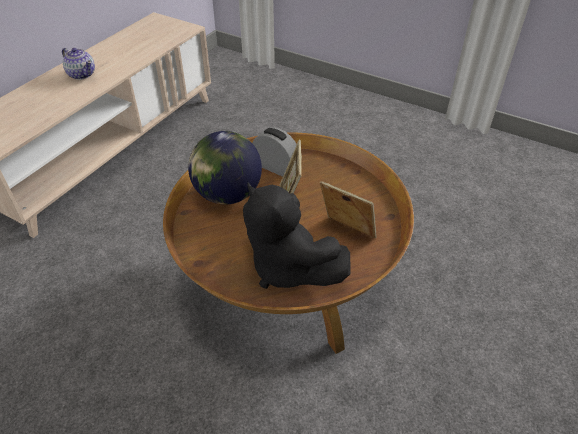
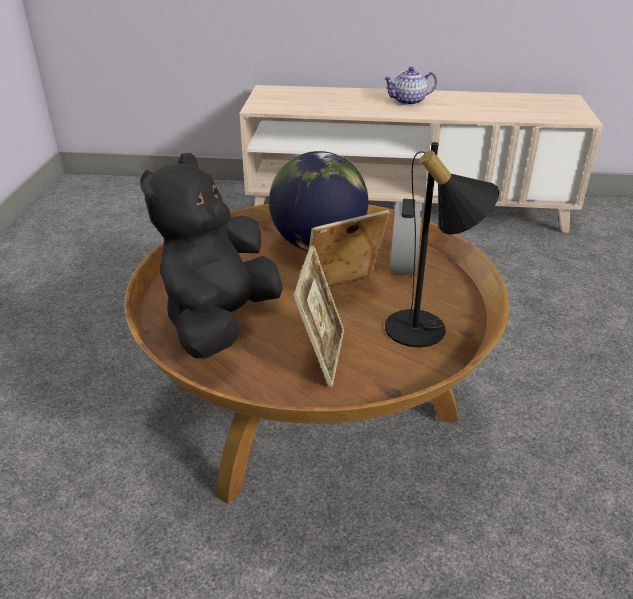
camera: 65 degrees right, 10 degrees down
teapot [62,48,95,80] -> teapot turned 60 degrees clockwise [383,67,437,105]
none -> black table lamp [385,142,499,348]

